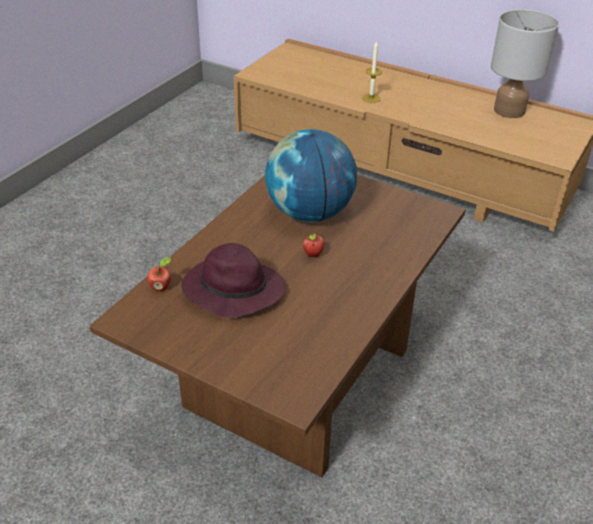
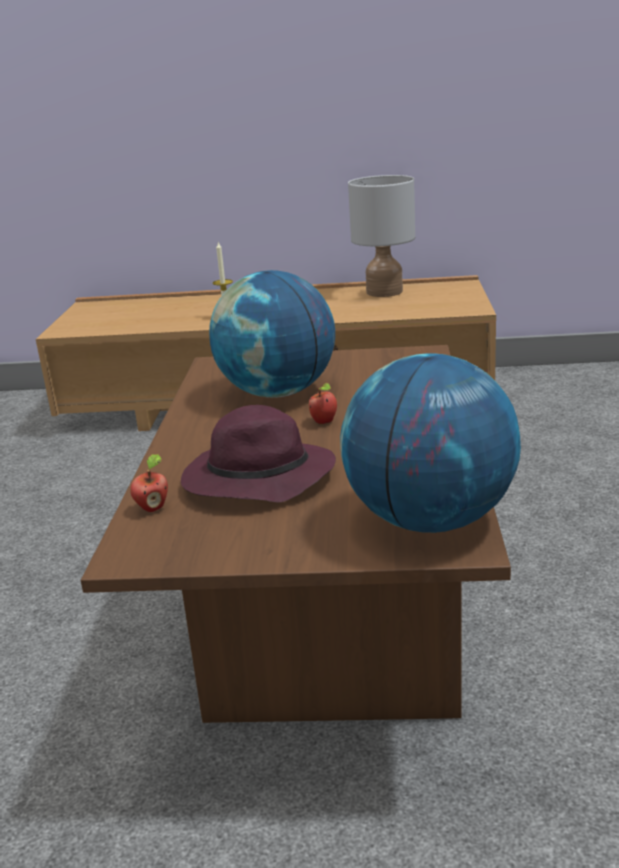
camera: 25 degrees left, 15 degrees down
none -> globe [340,353,521,533]

